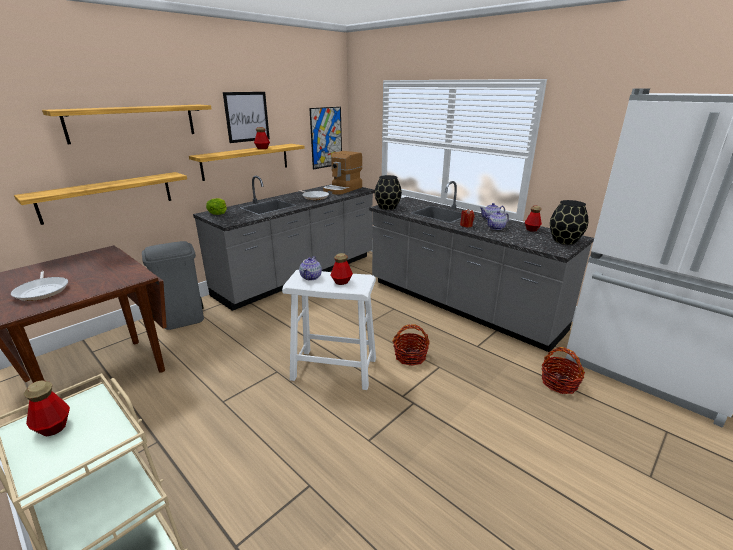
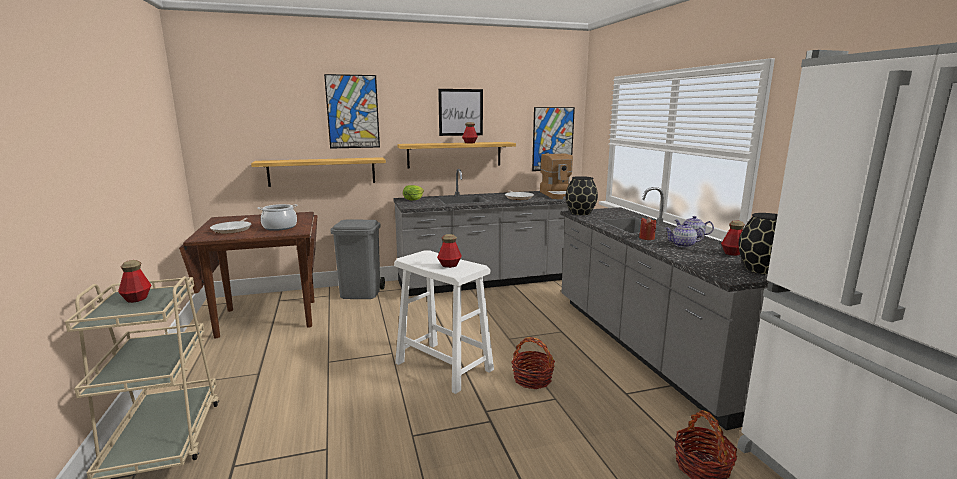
camera: 30 degrees right, 10 degrees down
shelf [42,105,212,144] -> picture [324,74,380,149]
teapot [299,256,322,280] -> none
coffee machine [323,151,362,195] -> coffee machine turned 75 degrees counterclockwise [540,154,573,199]
none -> cooking pot [257,204,297,231]

